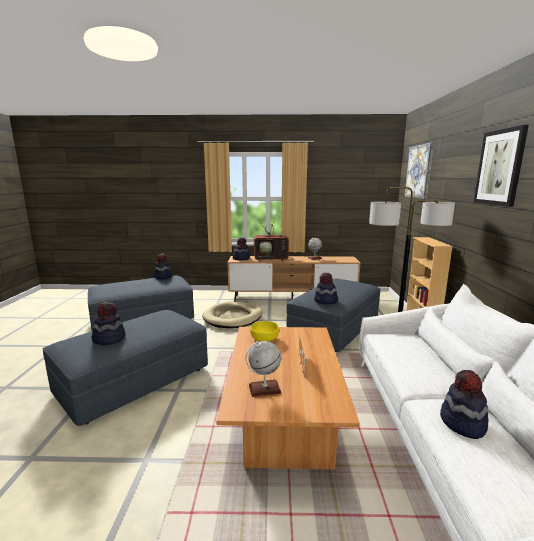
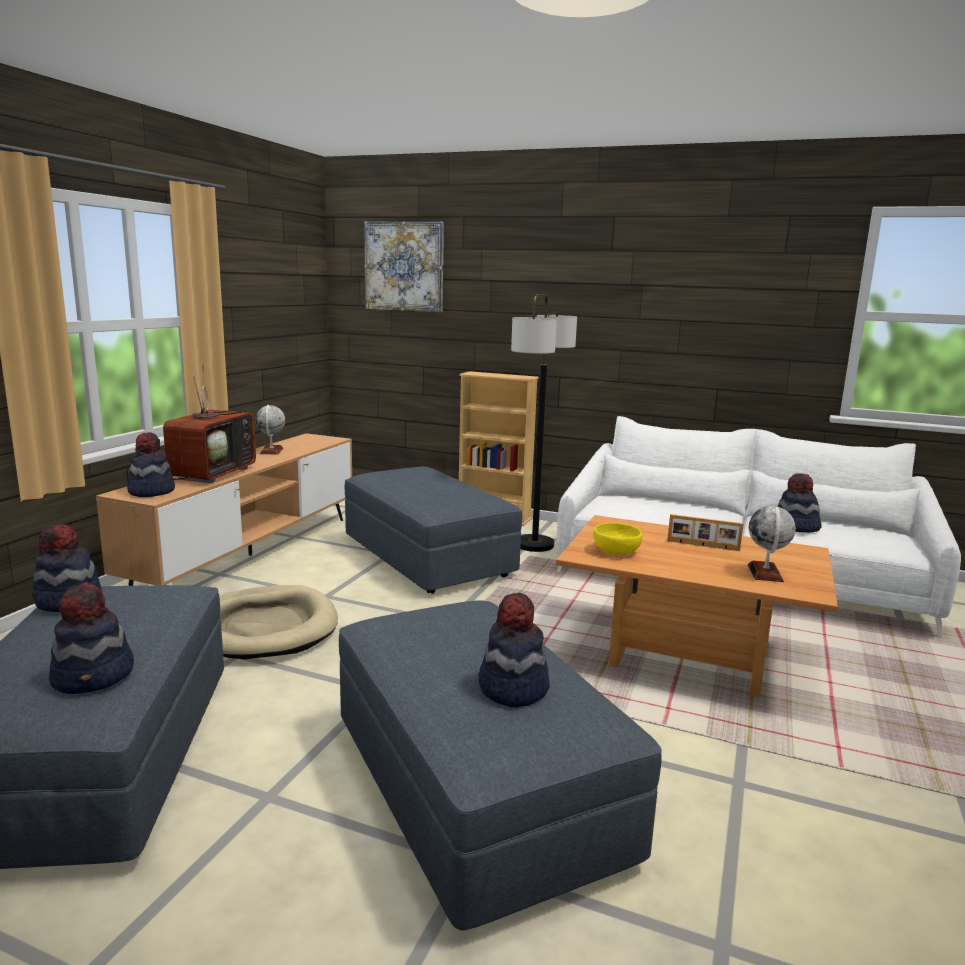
camera: 70 degrees left, 0 degrees up
hat [314,273,338,304] -> hat moved to [49,582,134,694]
picture [474,125,529,207] -> none

